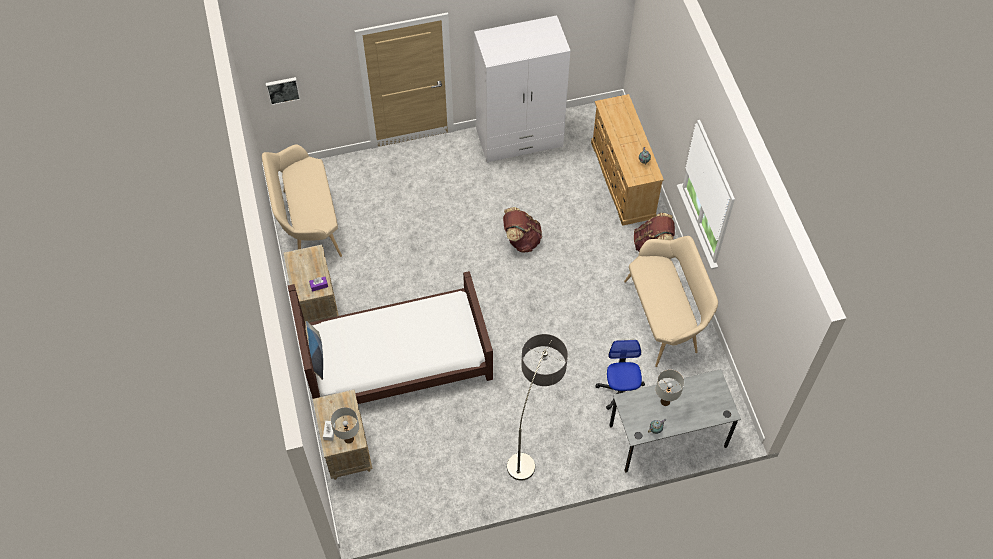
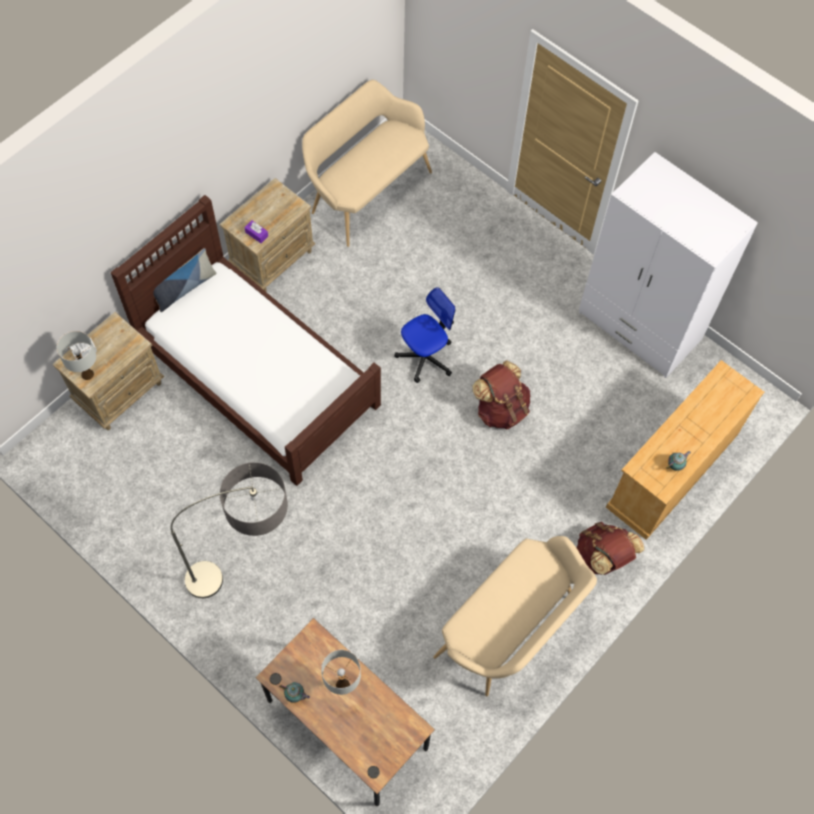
camera: 55 degrees right, 5 degrees up
picture [266,77,301,105] -> none
office chair [595,340,645,410] -> office chair moved to [394,287,456,383]
grey desk [610,369,741,473] -> brown desk [256,618,435,806]

